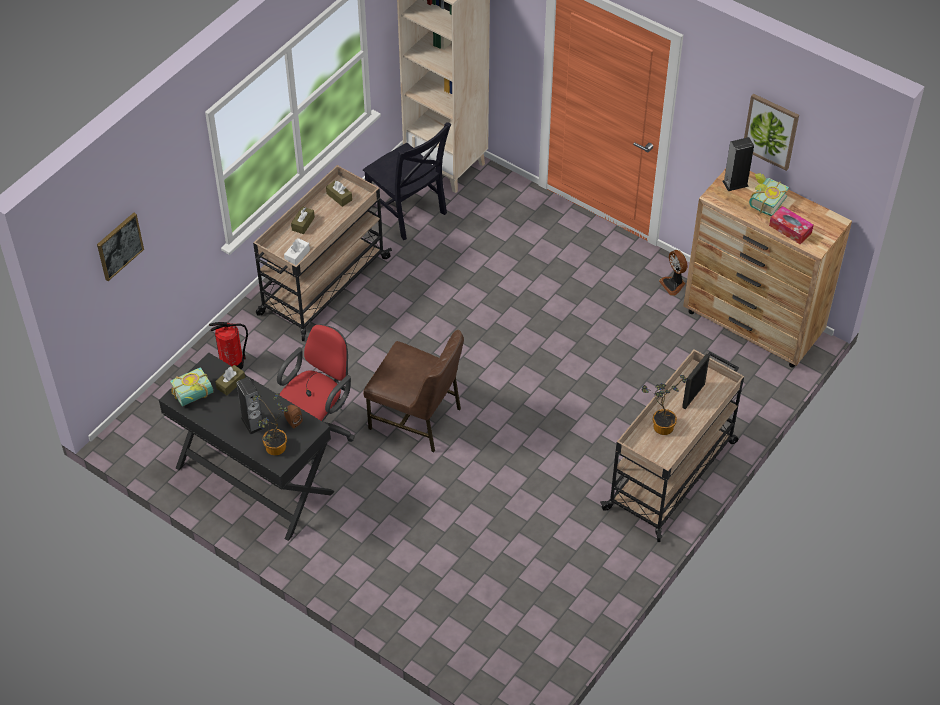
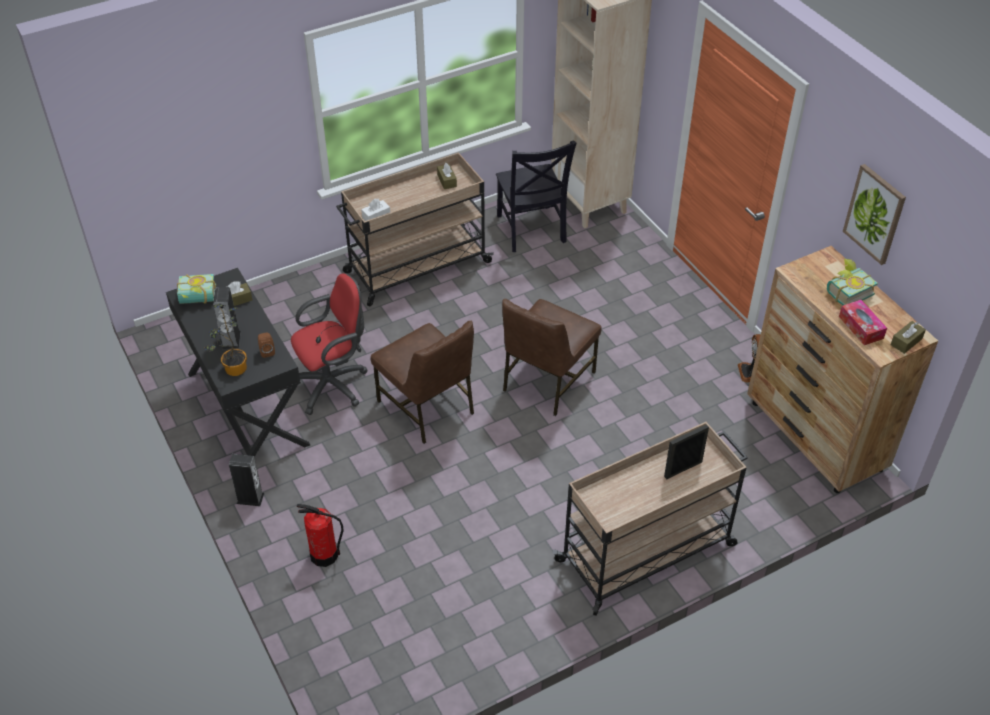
camera: 25 degrees right, 5 degrees down
picture [97,213,144,281] -> none
fire extinguisher [209,322,248,369] -> fire extinguisher moved to [297,504,344,567]
brown tissue box [291,207,315,234] -> brown tissue box moved to [890,321,926,354]
potted plant [642,375,687,435] -> none
speaker [722,137,754,191] -> speaker moved to [229,454,264,506]
none -> brown chair [502,299,601,416]

